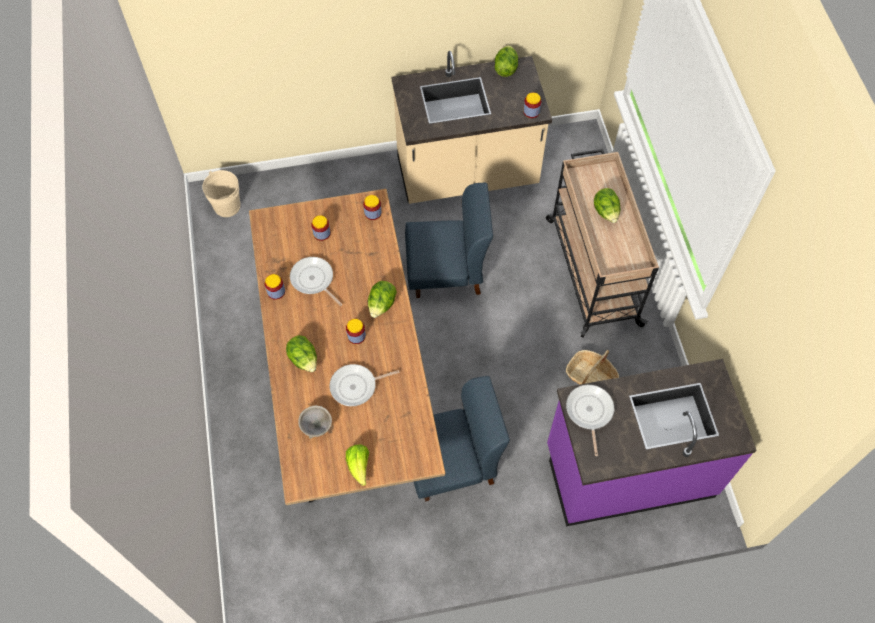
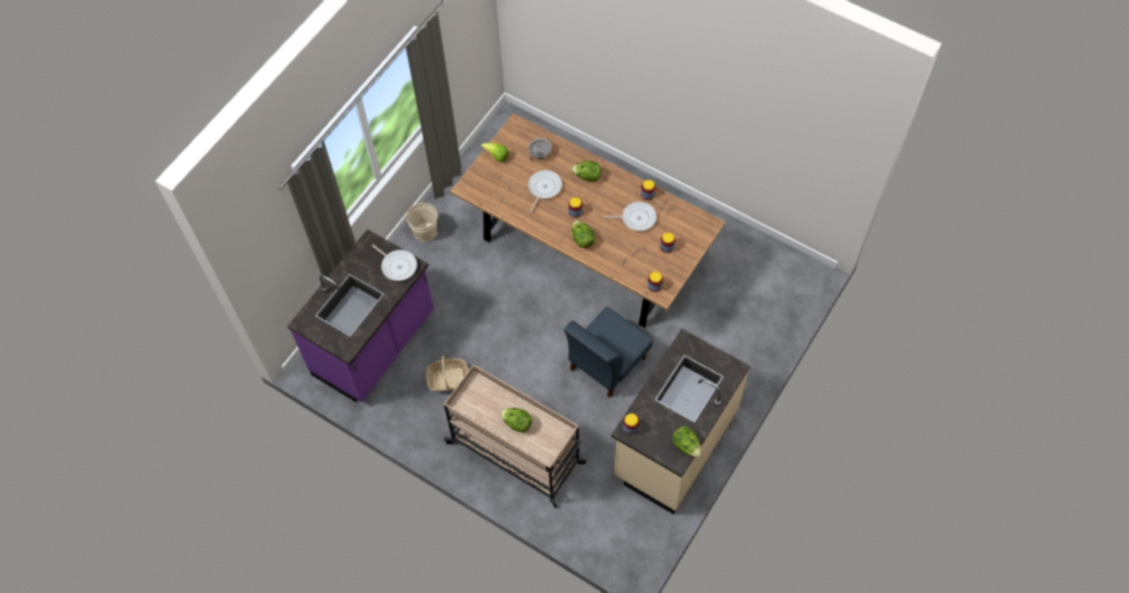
camera: 135 degrees right, 0 degrees up
beige bucket [202,170,240,217] -> beige bucket moved to [404,203,439,242]
blue chair [414,376,510,501] -> none

